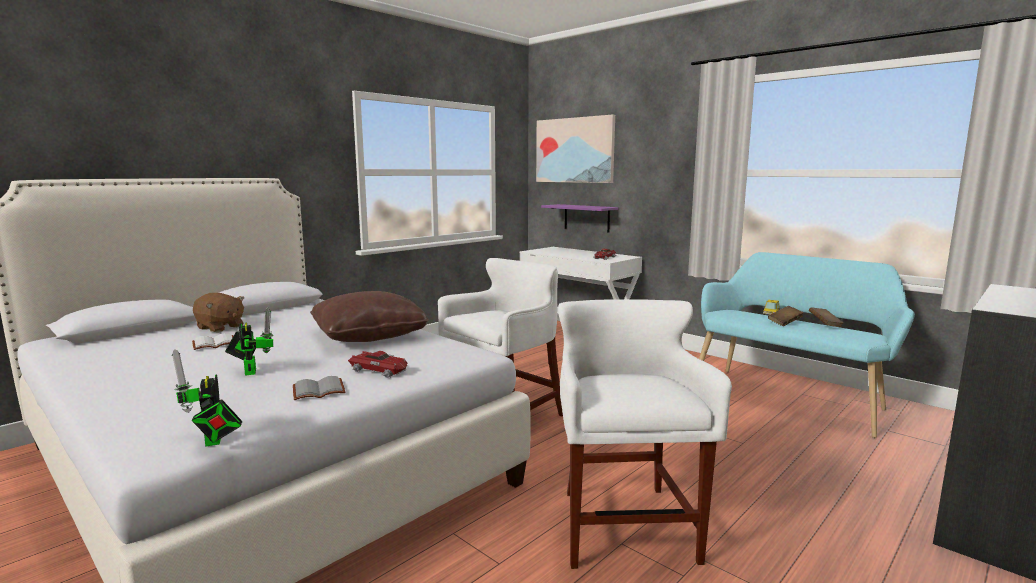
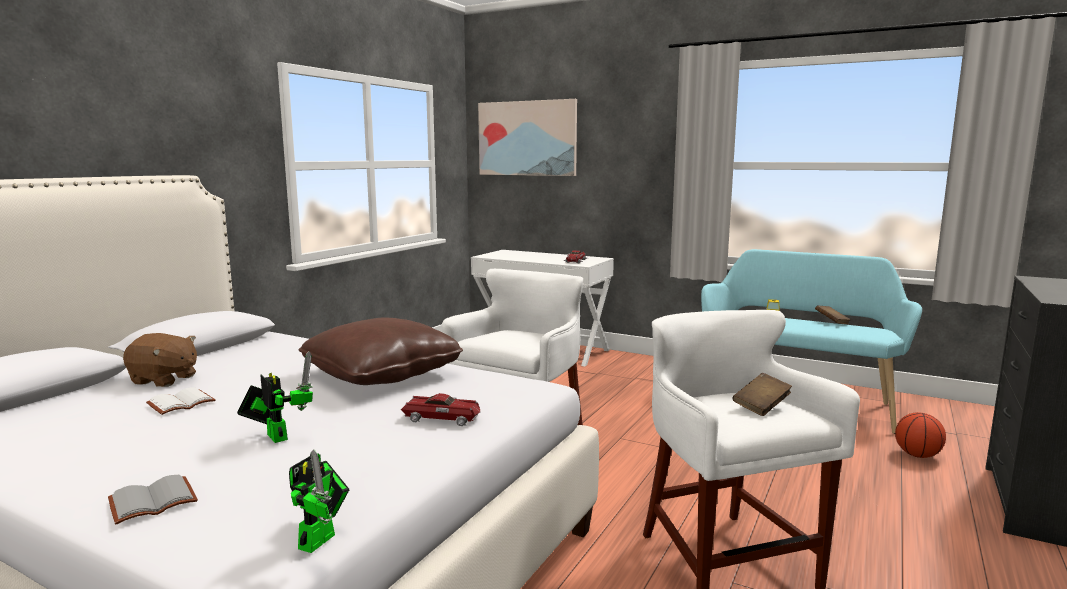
camera: 15 degrees left, 0 degrees up
toy robot [172,349,242,447] -> toy robot turned 120 degrees counterclockwise [289,449,349,553]
grey book [293,376,345,400] -> grey book moved to [108,475,198,525]
purple shelf [541,204,618,232] -> none
brown book [768,306,804,326] -> brown book moved to [733,373,792,416]
none -> basketball [895,412,946,458]

